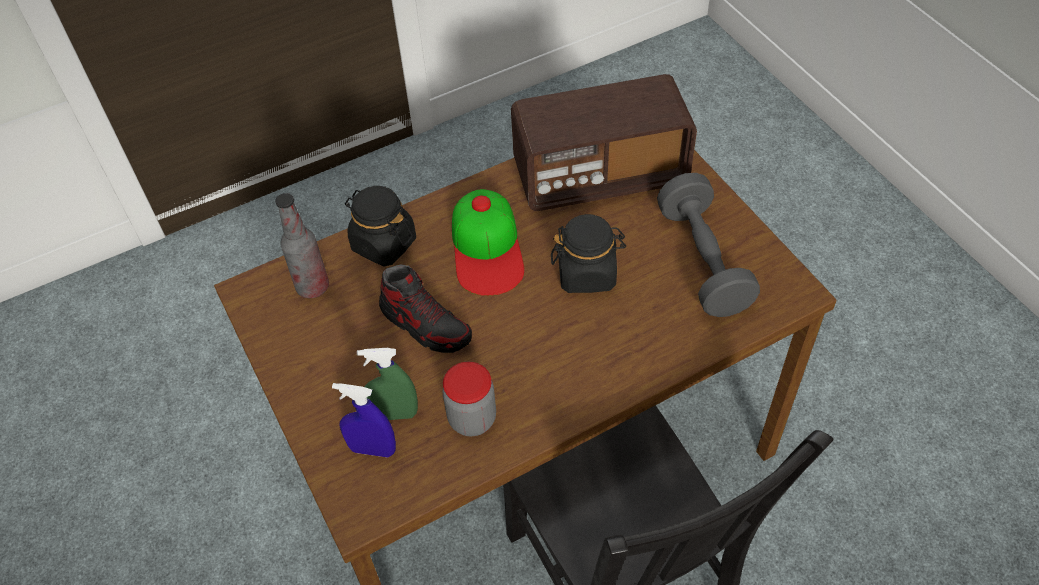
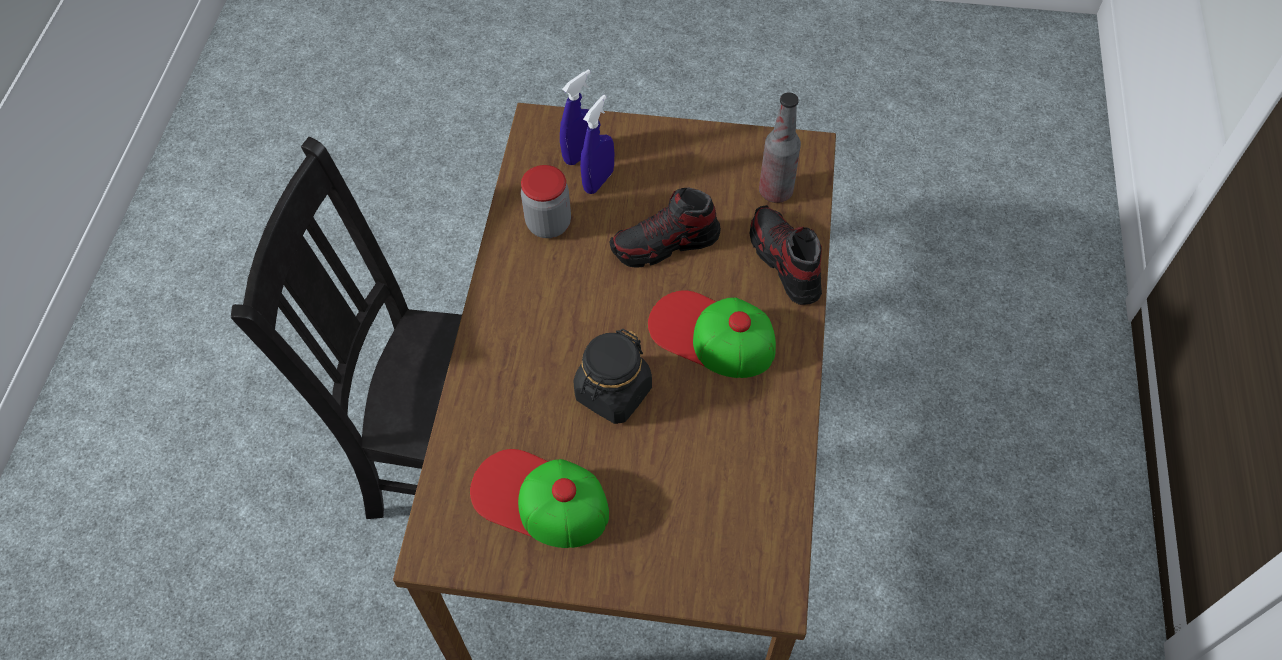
camera: 125 degrees right, 5 degrees up
black jar [345,186,416,266] -> shoe [750,205,822,305]
green spray bottle [357,348,418,420] -> blue spray bottle [580,95,614,194]
radio [511,74,697,211] -> none
grey dumbbell [657,173,760,317] -> cap [470,449,609,548]

